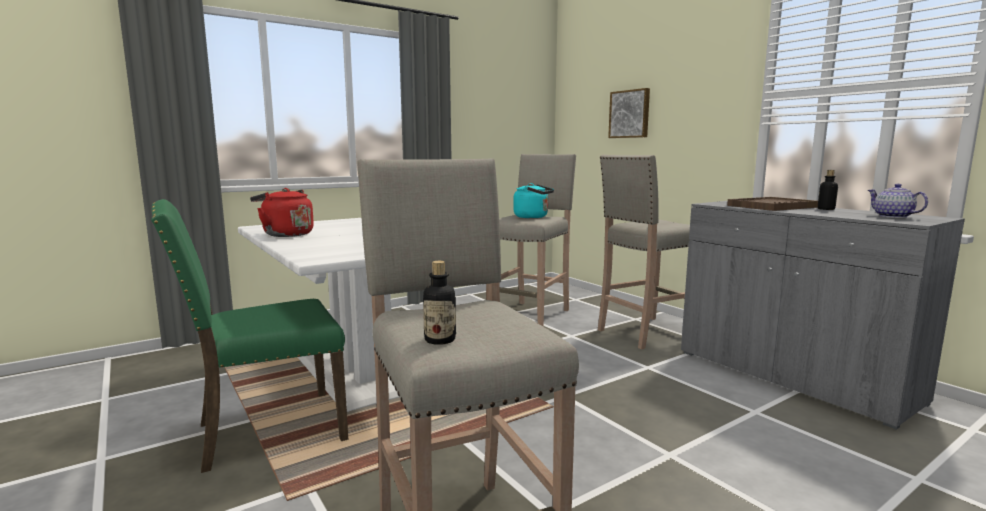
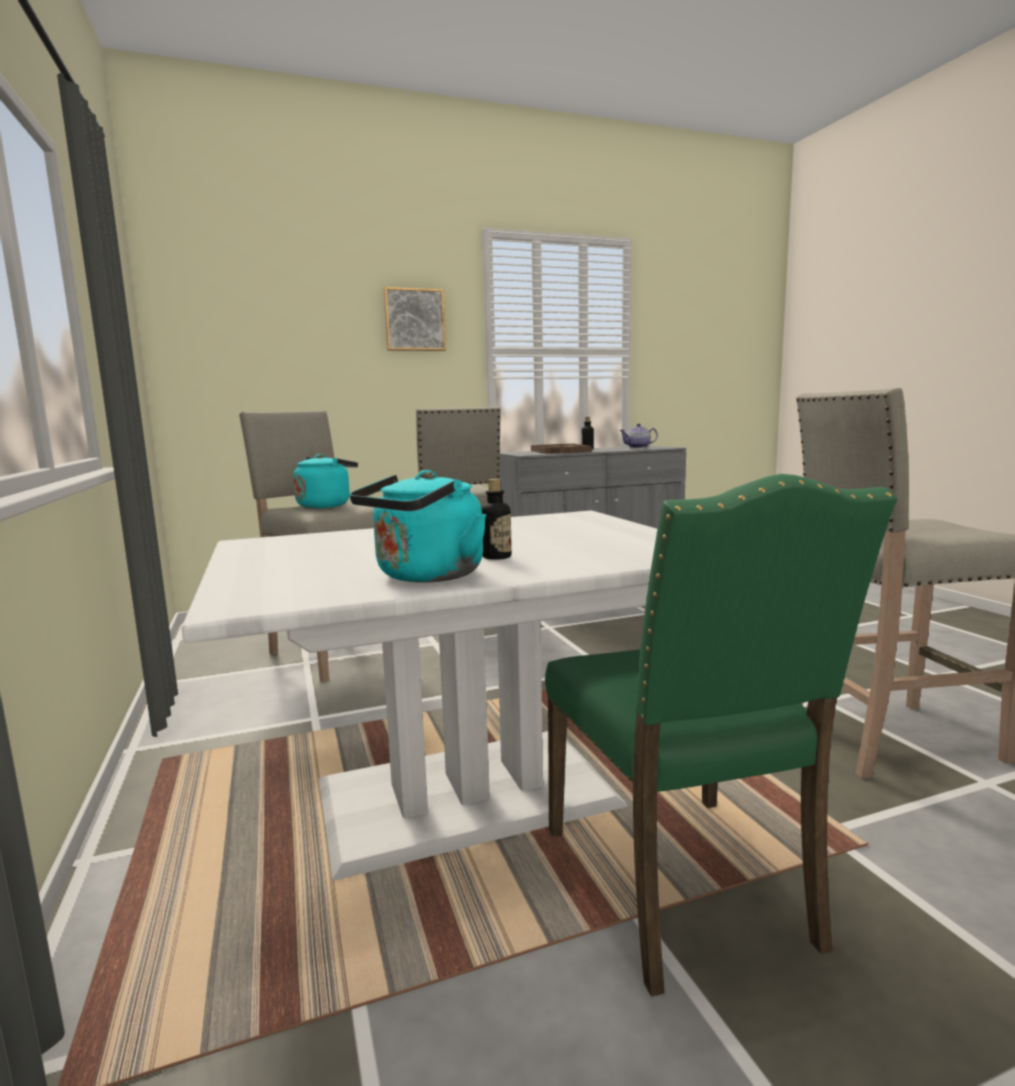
camera: 75 degrees left, 0 degrees up
red kettle [250,188,314,237] -> turquoise kettle [349,470,487,582]
bottle [423,261,456,345] -> bottle moved to [481,479,512,560]
picture [608,88,650,138] -> picture moved to [383,287,446,351]

